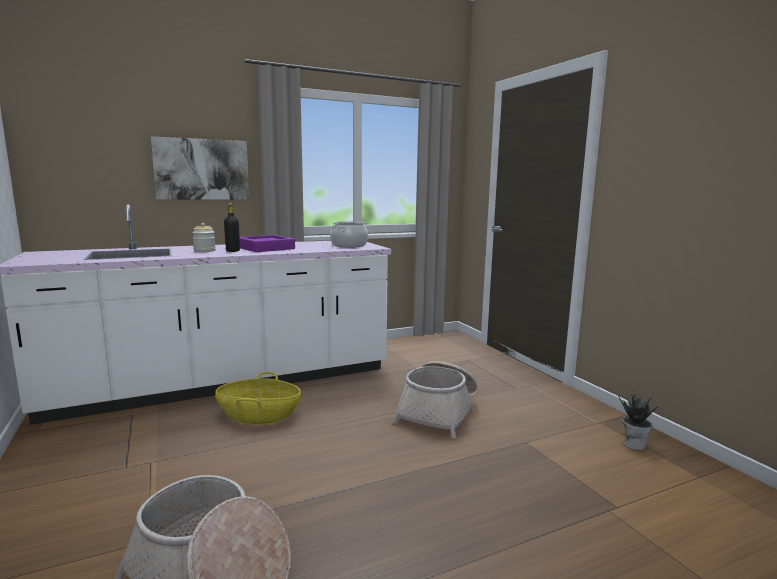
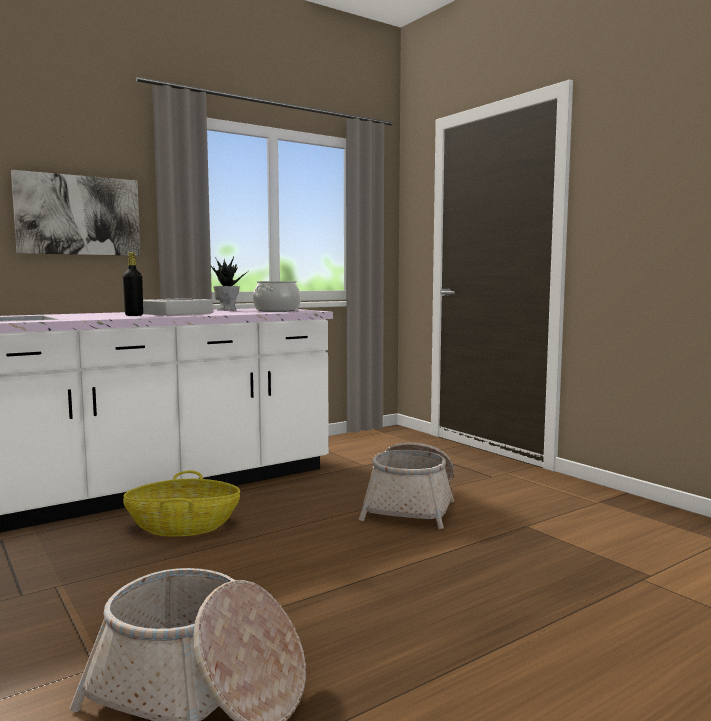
camera: 10 degrees left, 5 degrees down
jar [192,223,216,252] -> none
purple tray [240,235,295,252] -> grey tray [143,298,213,316]
potted plant [618,392,660,450] -> potted plant moved to [211,257,247,311]

